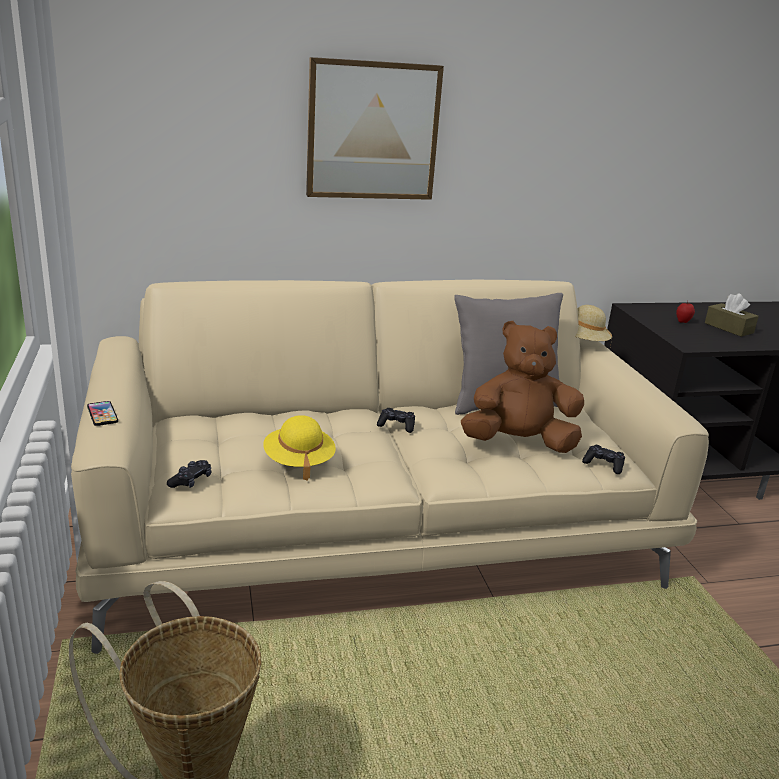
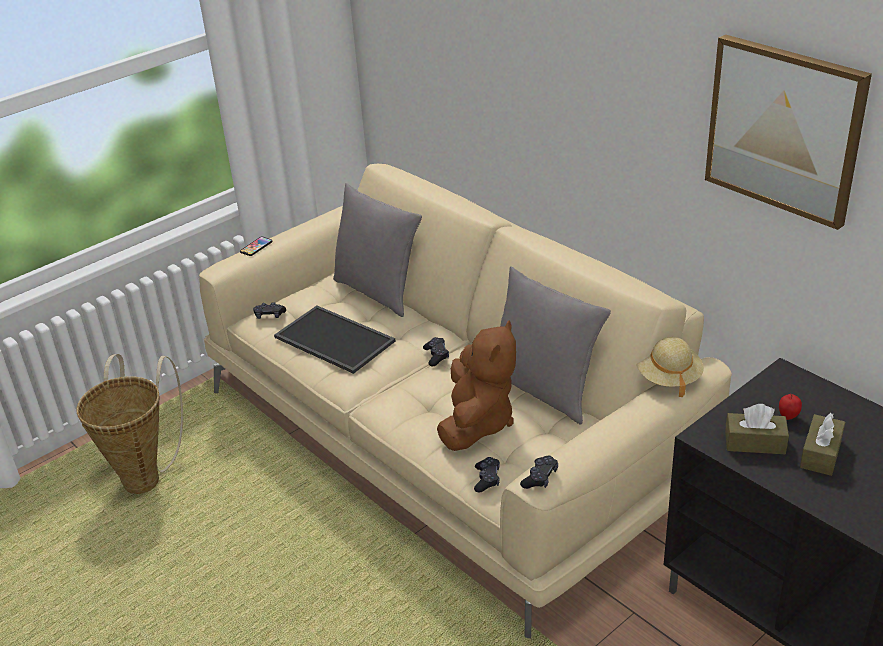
camera: 65 degrees right, 10 degrees up
yellow hat [263,415,336,481] -> tray [274,306,396,374]
picture [306,57,444,200] -> picture moved to [705,34,872,230]
brown plush toy [461,321,584,453] -> brown plush toy turned 45 degrees clockwise [437,320,516,451]
none -> grey pillow [333,183,422,317]
none -> black game controller [520,456,558,489]
none -> brown tissue box [725,404,789,454]

